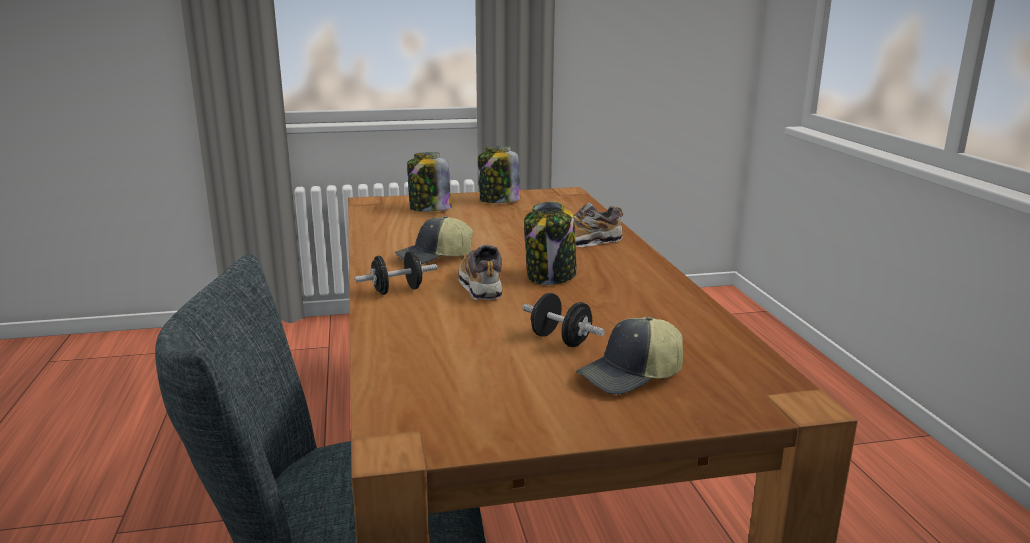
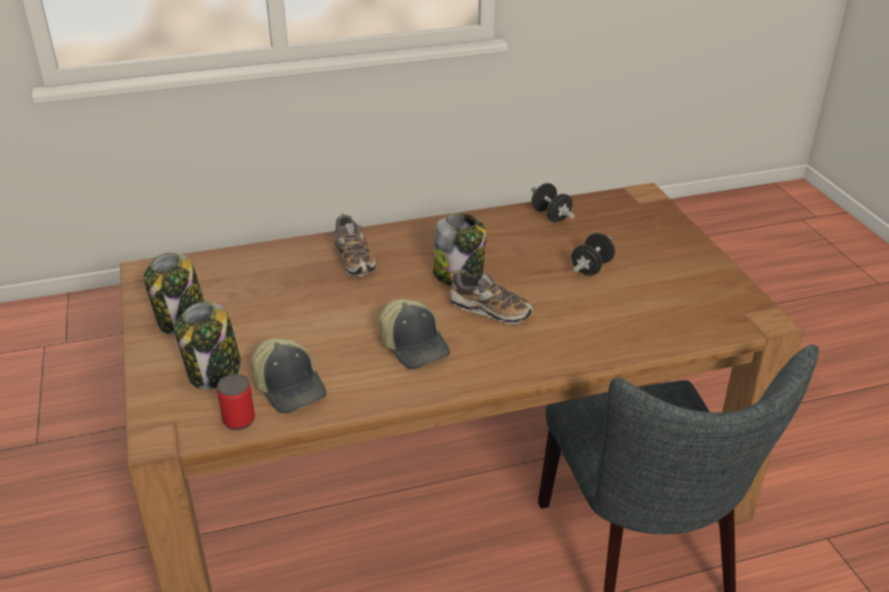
camera: 95 degrees left, 15 degrees up
black dumbbell [355,251,438,295] -> black dumbbell moved to [531,183,574,222]
shoe [458,245,502,300] -> shoe turned 135 degrees counterclockwise [450,269,533,324]
cap [576,317,683,395] -> cap moved to [251,338,326,414]
none -> can [217,374,255,430]

